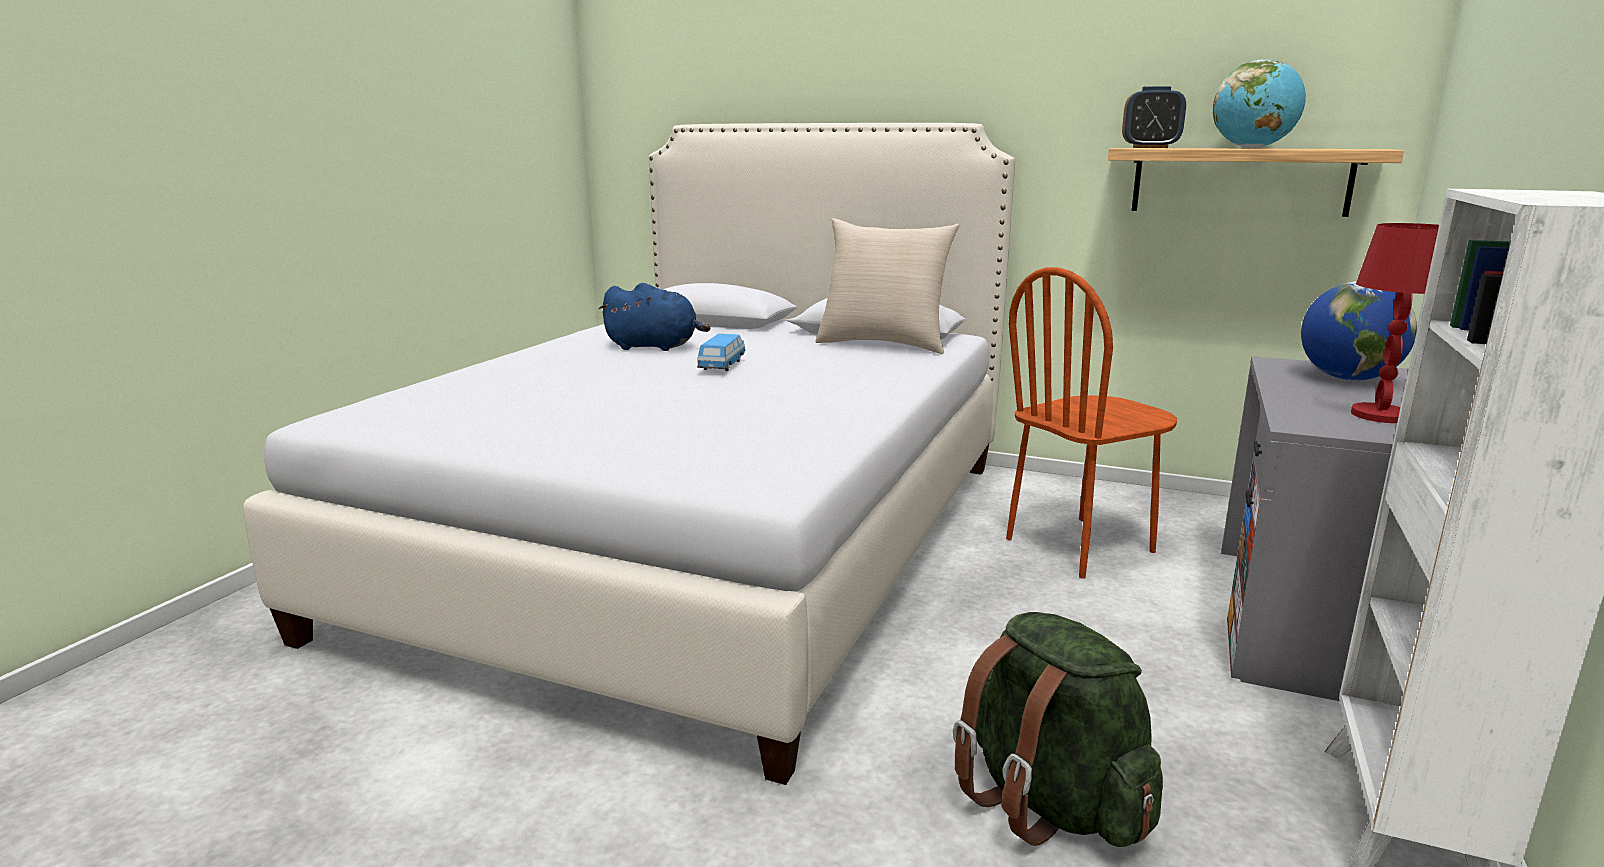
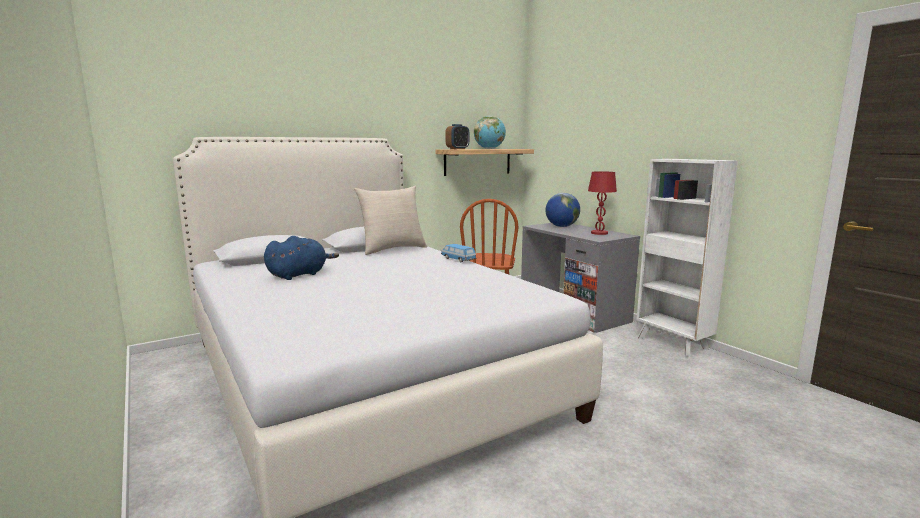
camera: 55 degrees left, 5 degrees down
toy car [697,334,746,371] -> toy car moved to [441,244,476,262]
green backpack [953,612,1163,847] -> none

